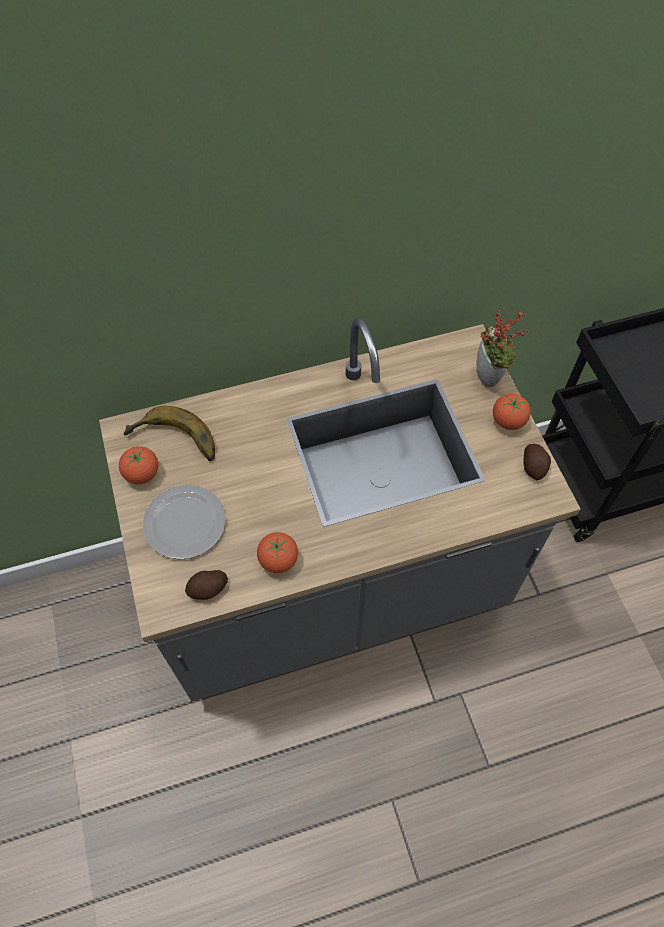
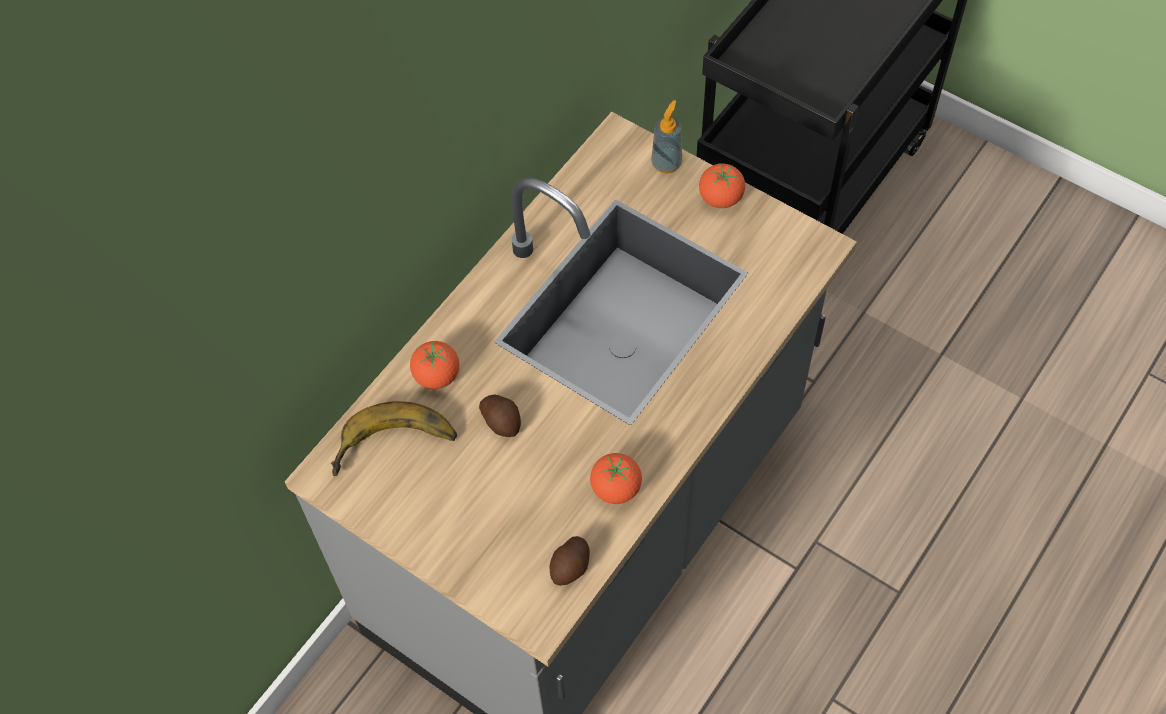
camera: 35 degrees left, 0 degrees up
tomato [119,446,158,484] -> tomato moved to [410,341,459,389]
plate [143,485,226,560] -> none
potted plant [476,310,529,387] -> soap dispenser [651,100,682,174]
potato [523,444,551,480] -> potato moved to [479,394,521,437]

